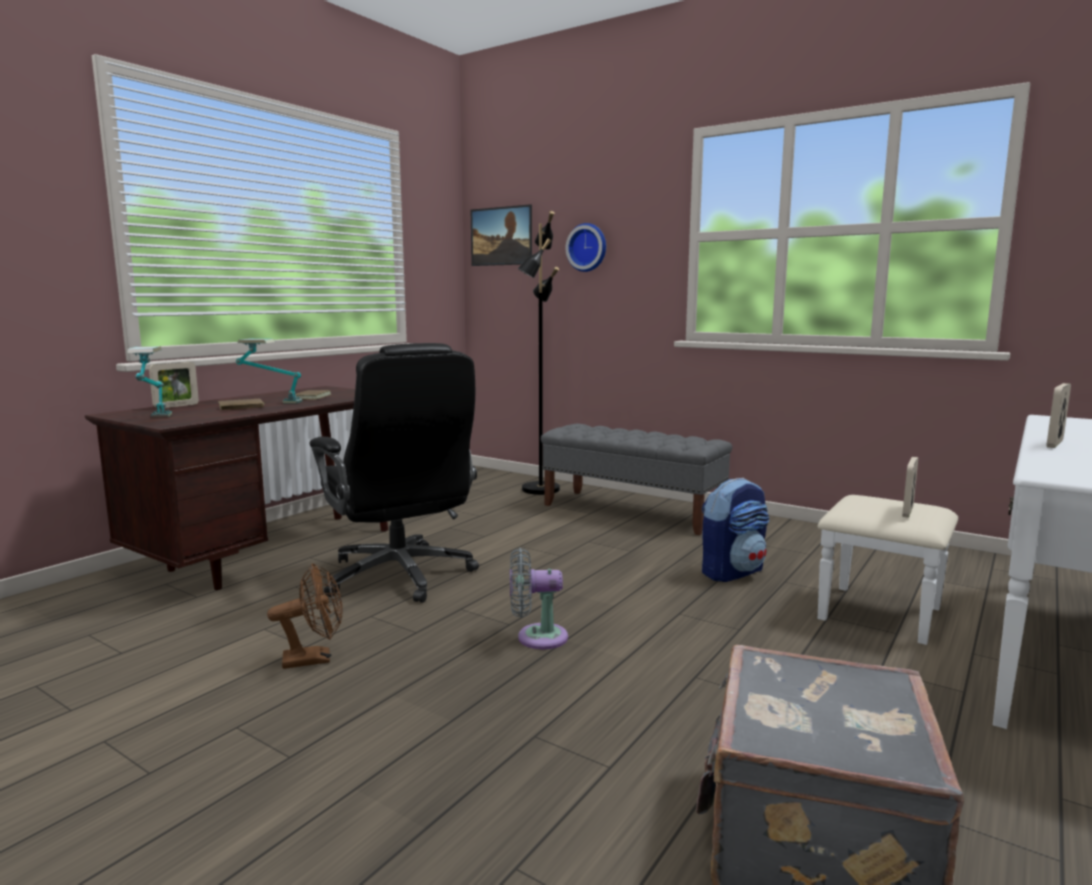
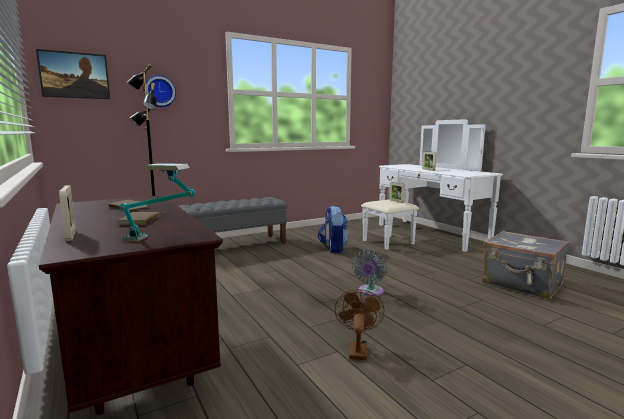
camera: 65 degrees left, 0 degrees up
table lamp [236,339,303,403] -> none
black office chair [310,343,479,603] -> none

